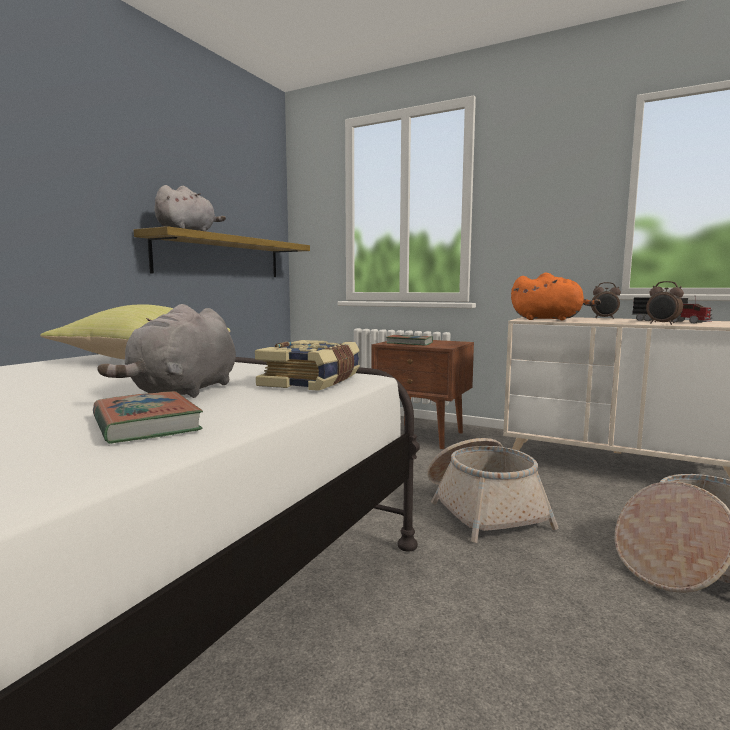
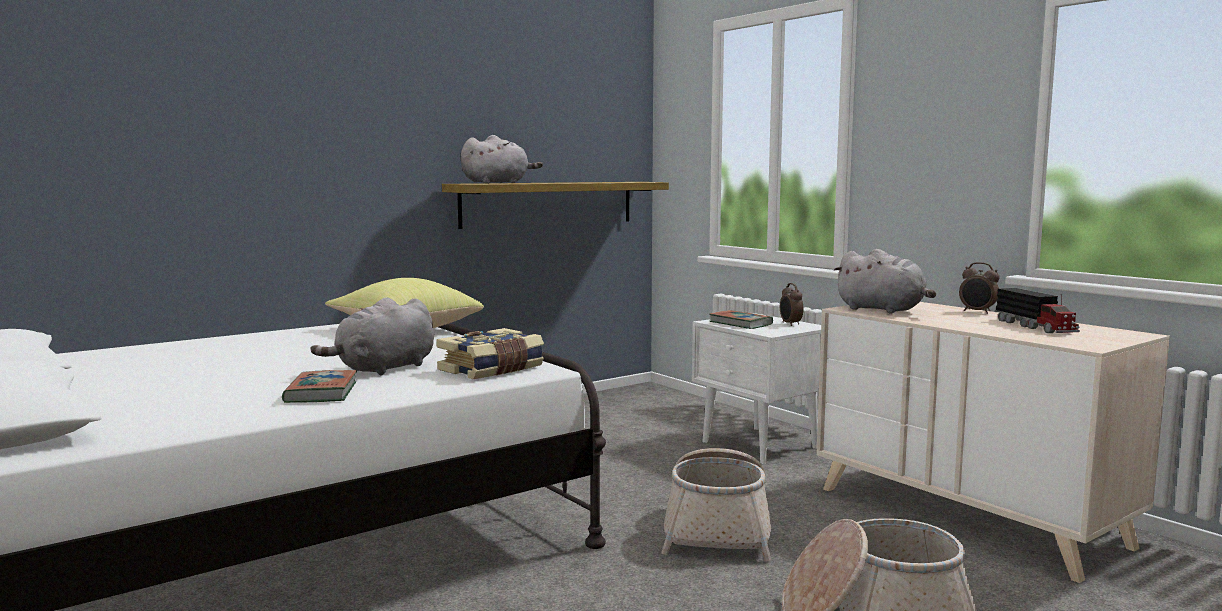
camera: 25 degrees right, 0 degrees up
brown nightstand [372,340,474,449] -> white nightstand [692,313,821,464]
orange plush toy [511,272,601,320] -> grey plush toy [834,249,936,313]
alarm clock [646,281,684,325] -> alarm clock moved to [780,283,803,326]

